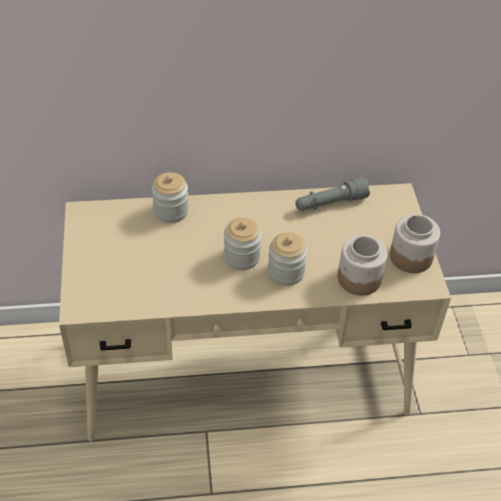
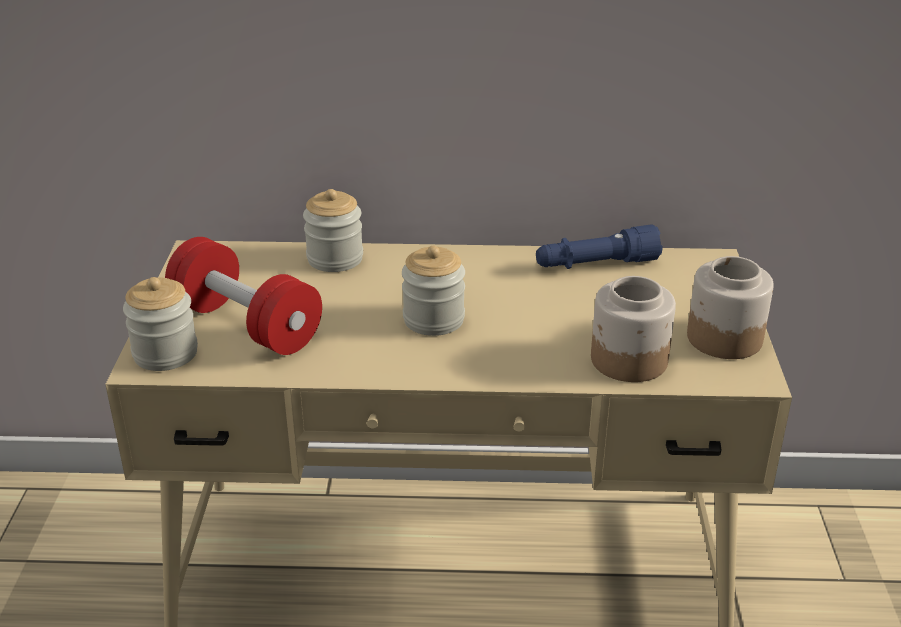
camera: 10 degrees right, 15 degrees down
jar [268,233,307,286] -> jar moved to [123,277,198,371]
grey flashlight [295,176,370,211] -> blue flashlight [536,224,663,269]
none -> red dumbbell [165,237,322,355]

